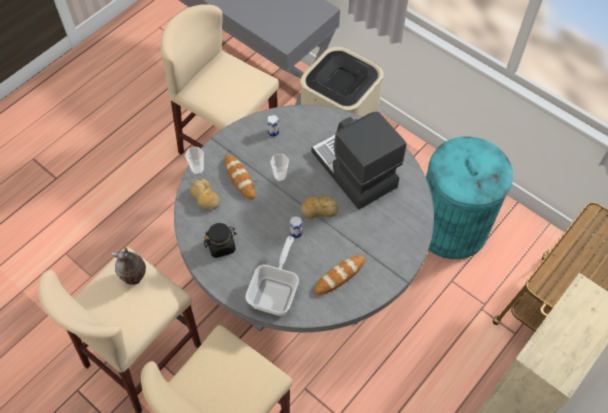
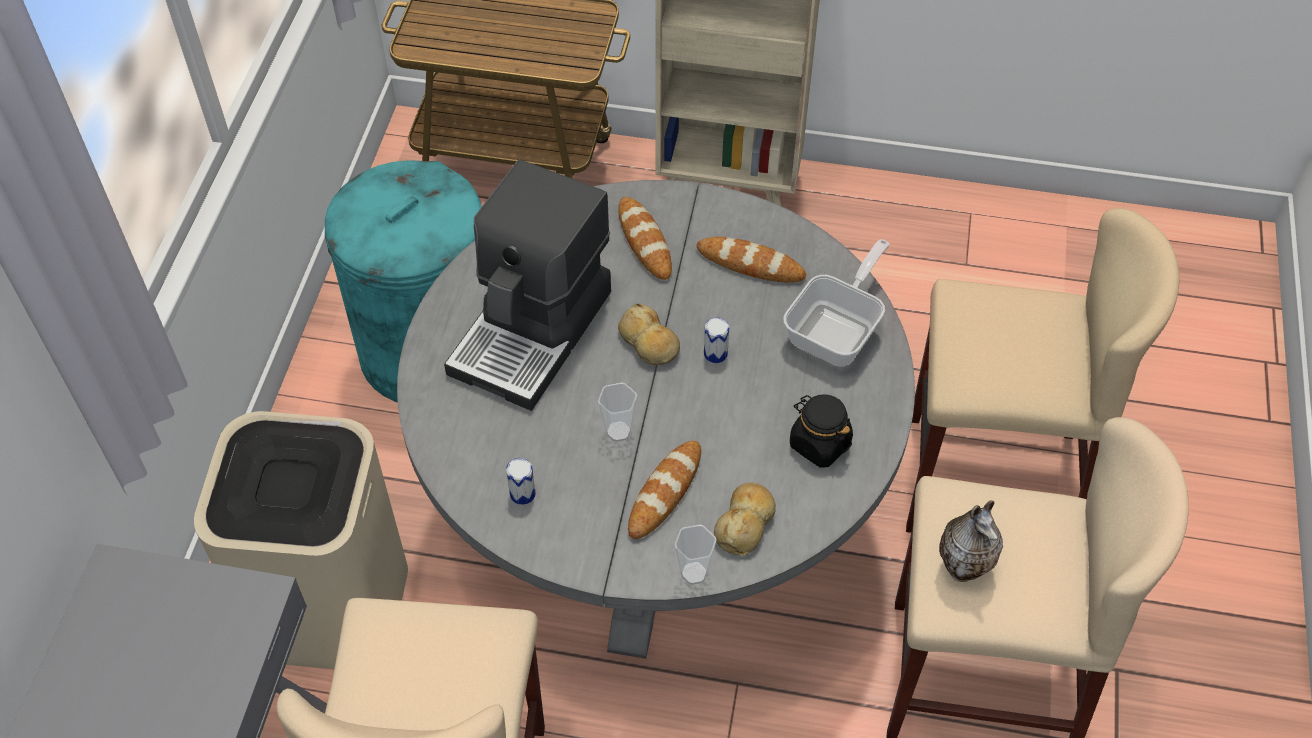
camera: 120 degrees left, 5 degrees down
frying pan [245,236,299,316] -> frying pan turned 135 degrees clockwise [783,239,890,366]
none -> bread [618,197,672,280]

